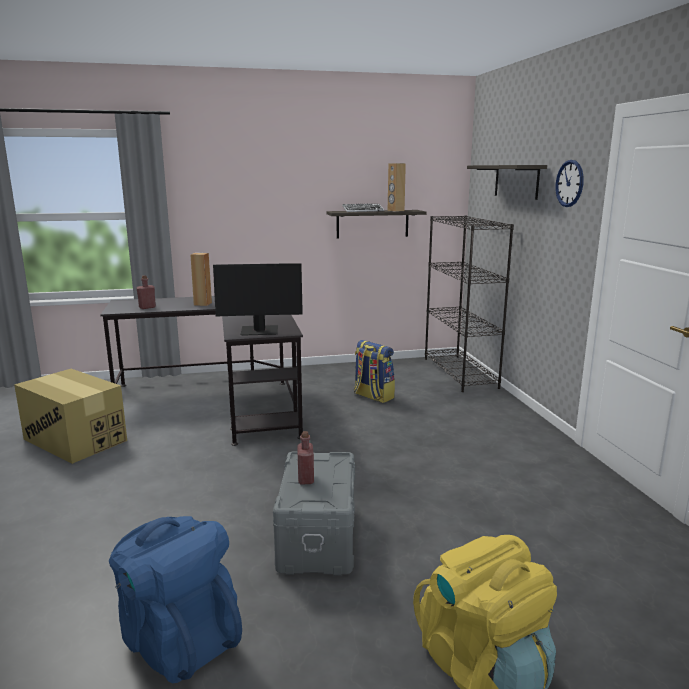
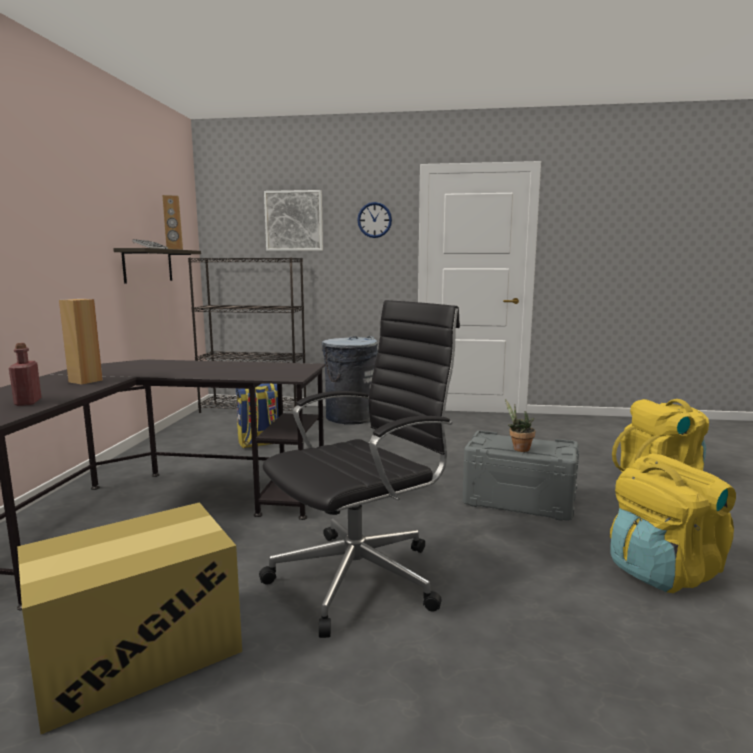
camera: 70 degrees left, 5 degrees down
blue backpack [109,516,242,683] -> yellow backpack [610,453,736,593]
monitor [213,263,303,336] -> none
red bottle [297,431,314,485] -> potted plant [505,399,535,452]
shelf [467,165,547,200] -> picture [264,190,323,251]
none -> black office chair [259,300,460,638]
none -> grey trash can [322,336,378,424]

